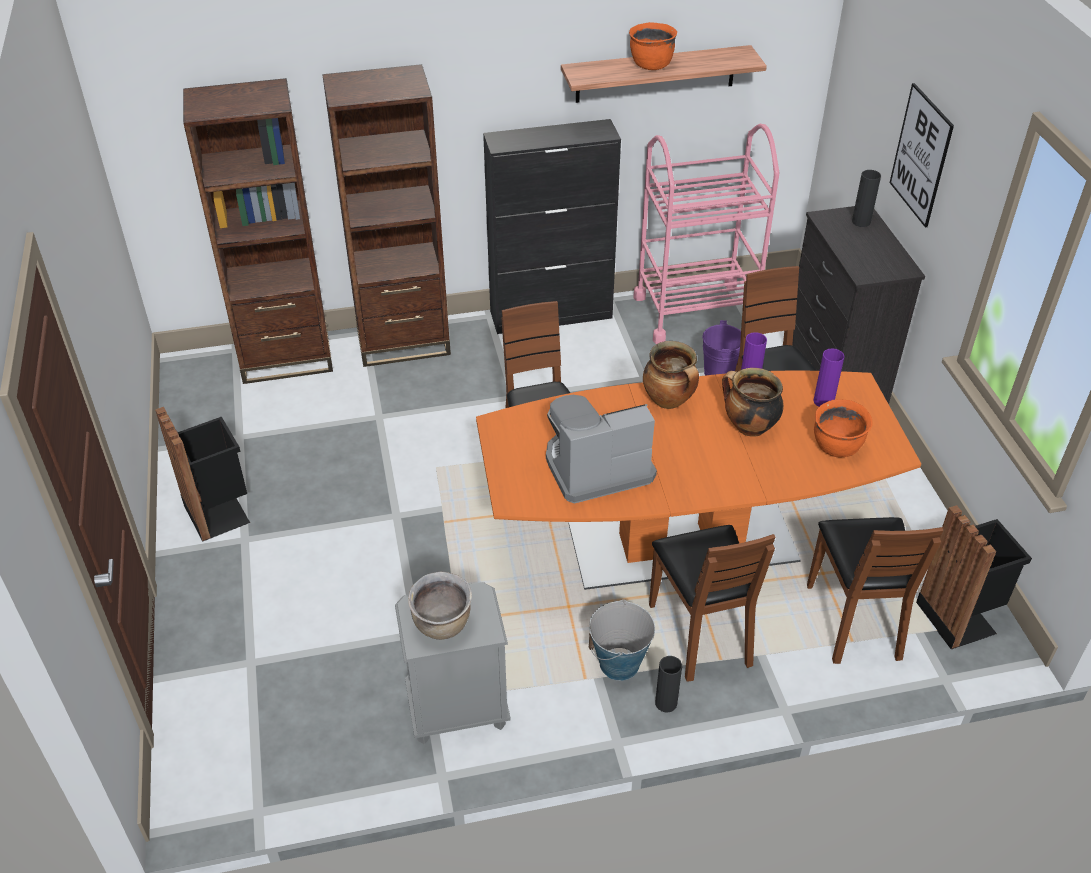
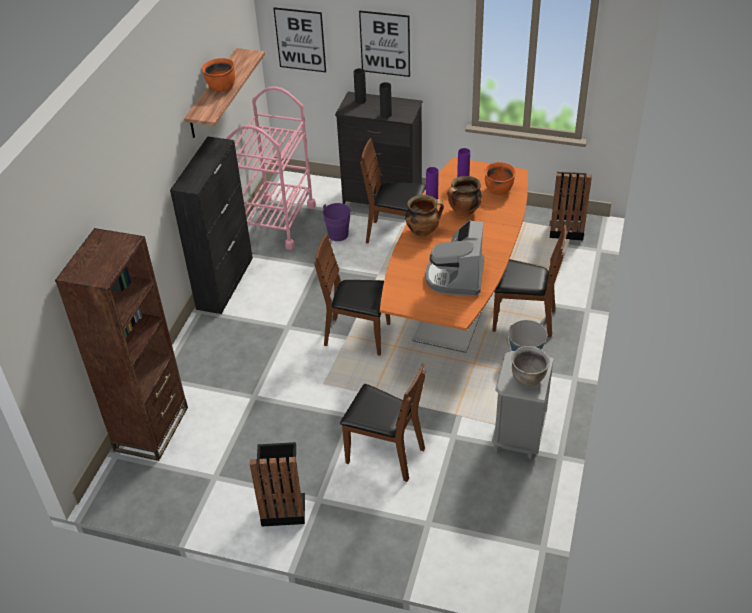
camera: 60 degrees left, 0 degrees up
brown bookcase [322,64,451,367] -> none
black vase [655,656,682,712] -> black vase moved to [379,82,392,118]
brown chair [807,517,943,664] -> brown chair moved to [340,363,426,482]
none -> picture [273,7,326,72]

